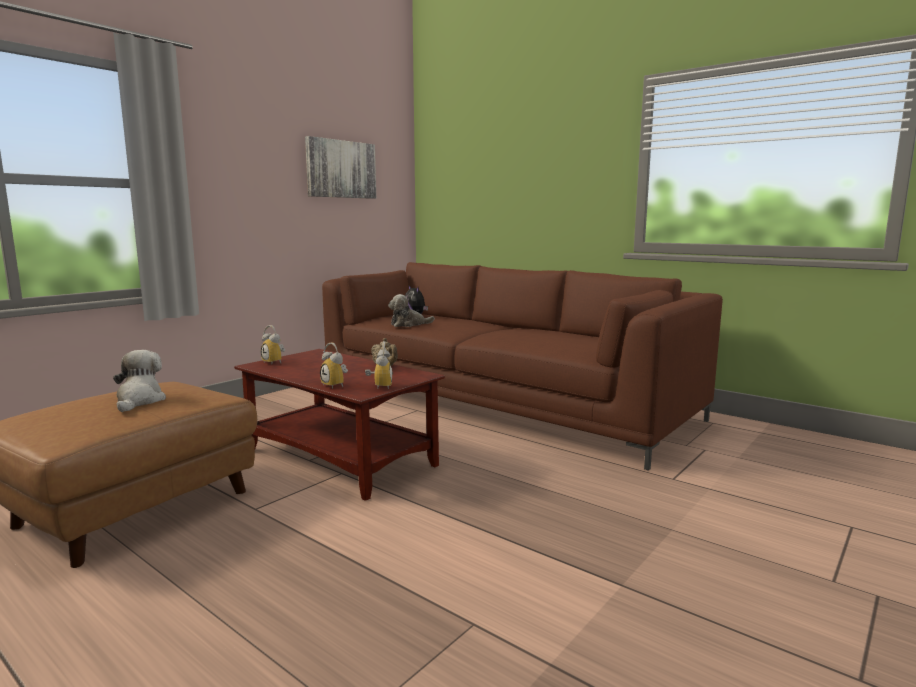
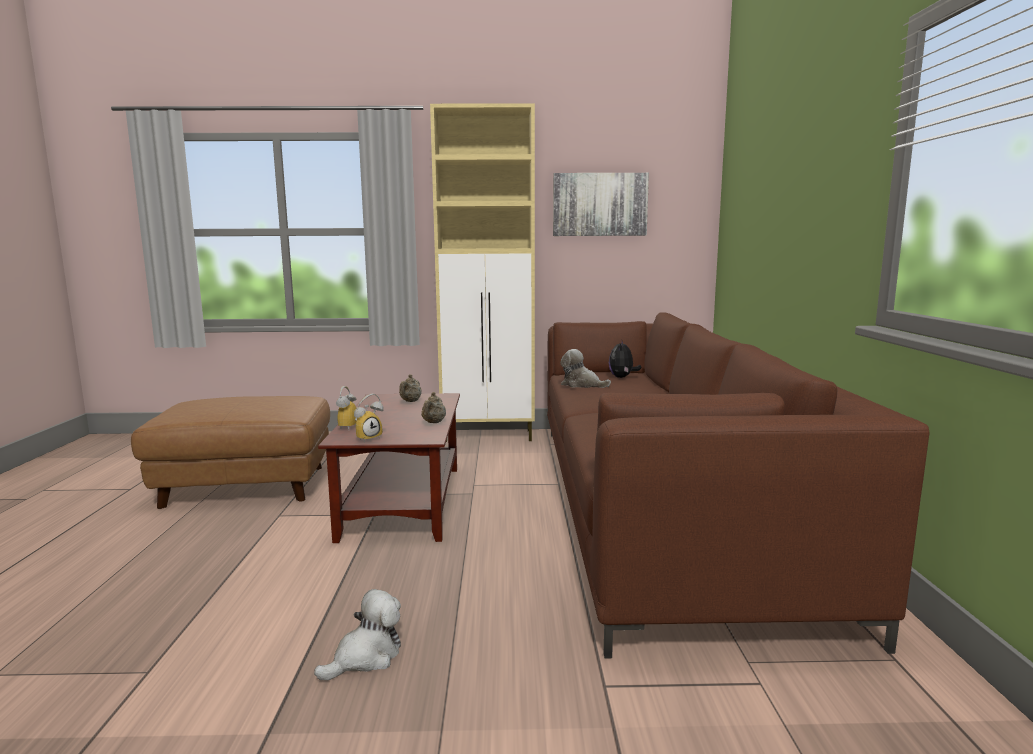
camera: 50 degrees right, 0 degrees up
plush toy [113,350,166,412] -> plush toy moved to [314,589,401,680]
alarm clock [261,325,285,364] -> none
none -> beige teapot [399,374,421,402]
none -> beige cabinet [430,103,535,442]

